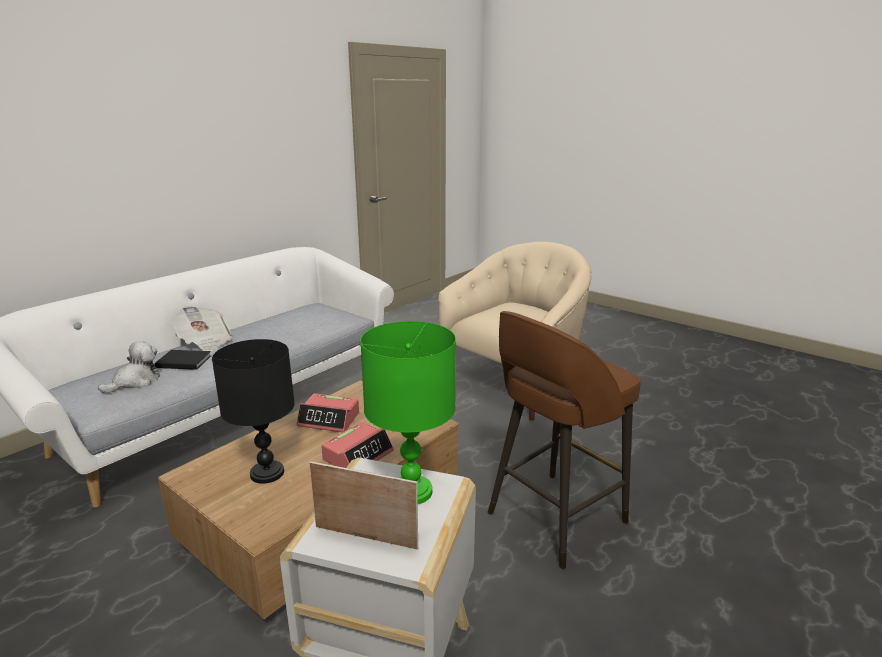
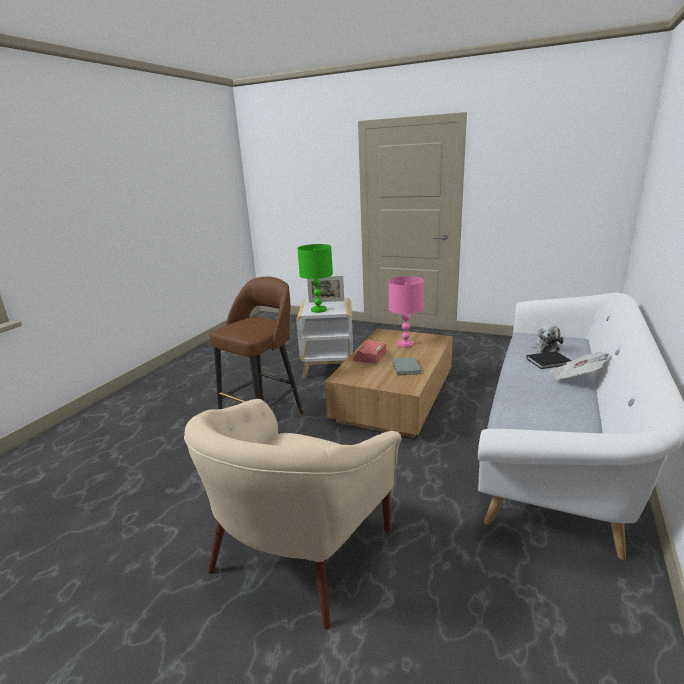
camera: 165 degrees right, 0 degrees up
black table lamp [212,339,295,484] -> pink table lamp [389,276,424,348]
alarm clock [296,393,359,432] -> grey book [393,357,421,375]

